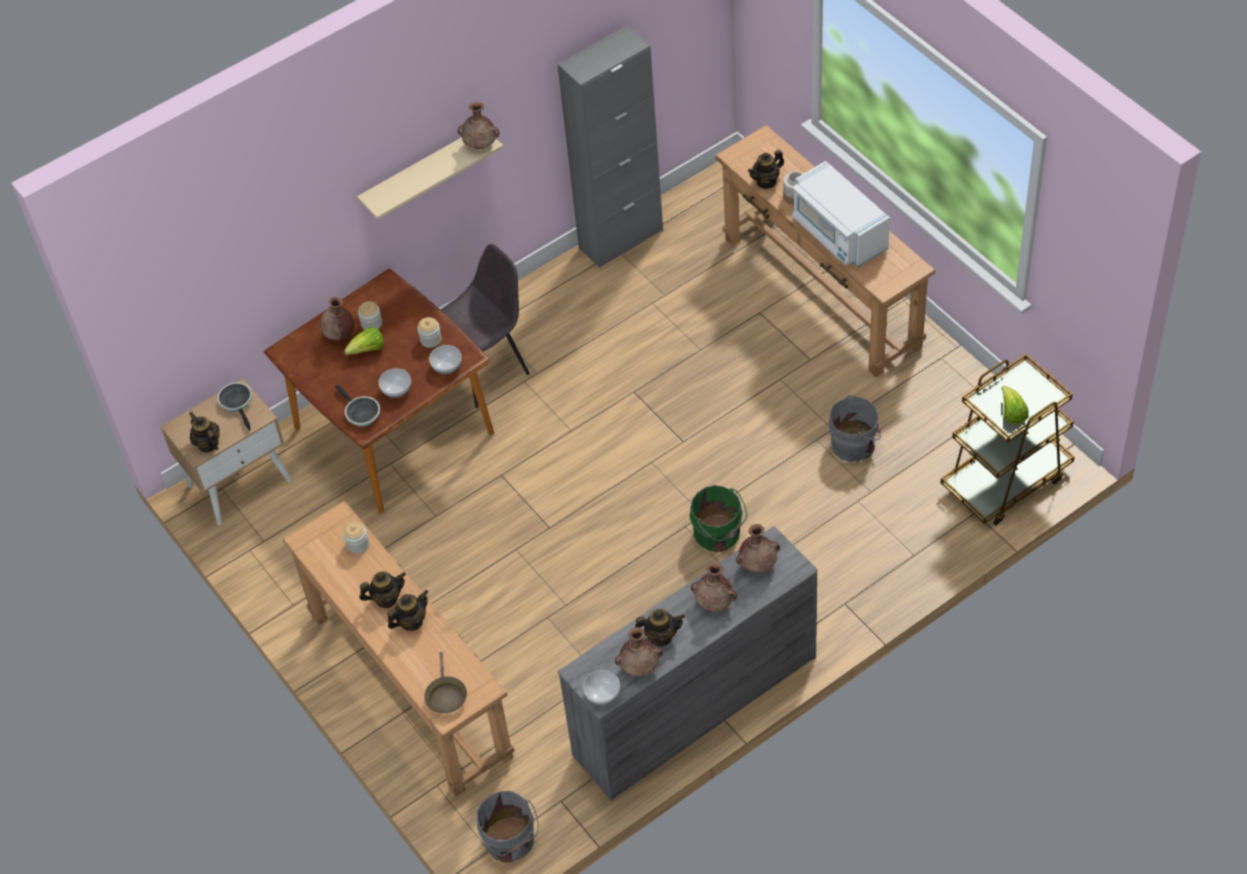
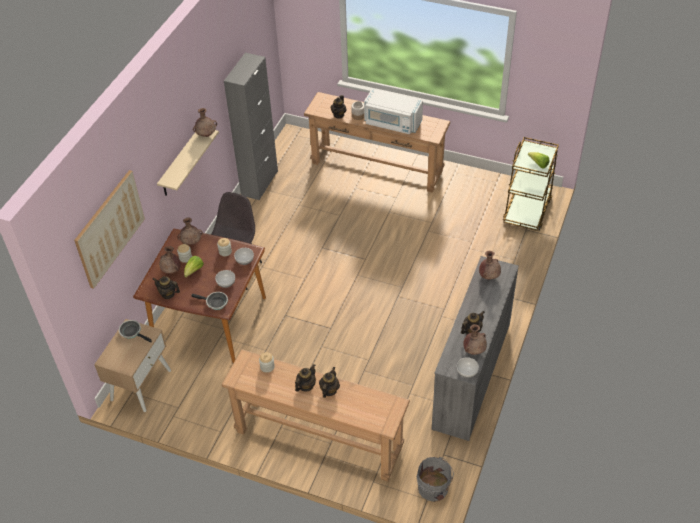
camera: 35 degrees left, 5 degrees down
teapot [189,411,220,452] -> teapot moved to [153,276,180,299]
brown frying pan [424,652,467,714] -> none
green bucket [690,485,747,552] -> none
brown vase [691,563,737,611] -> brown vase moved to [178,217,203,245]
grey bucket [829,395,881,462] -> none
none -> picture [74,170,145,289]

